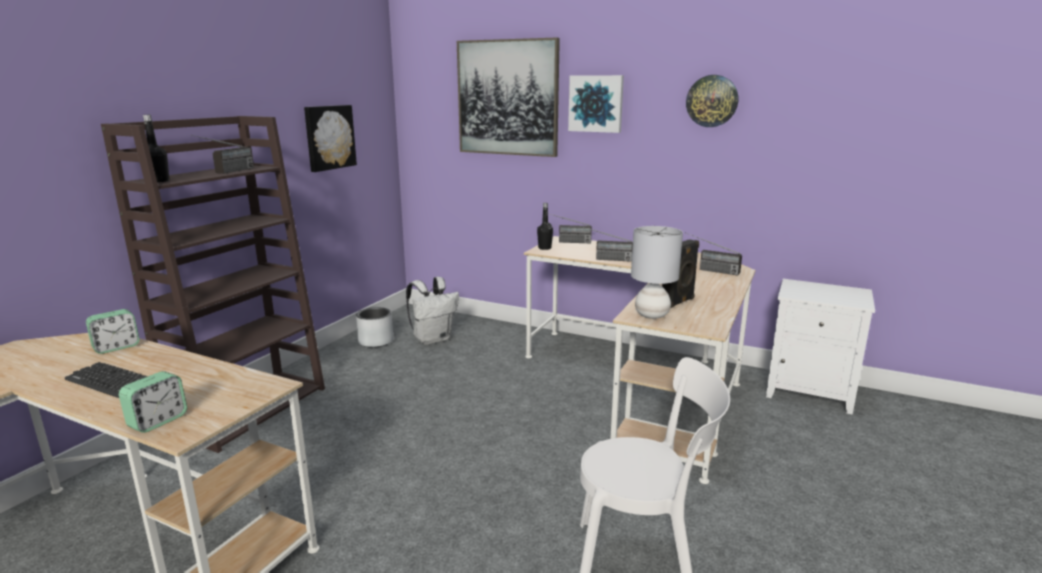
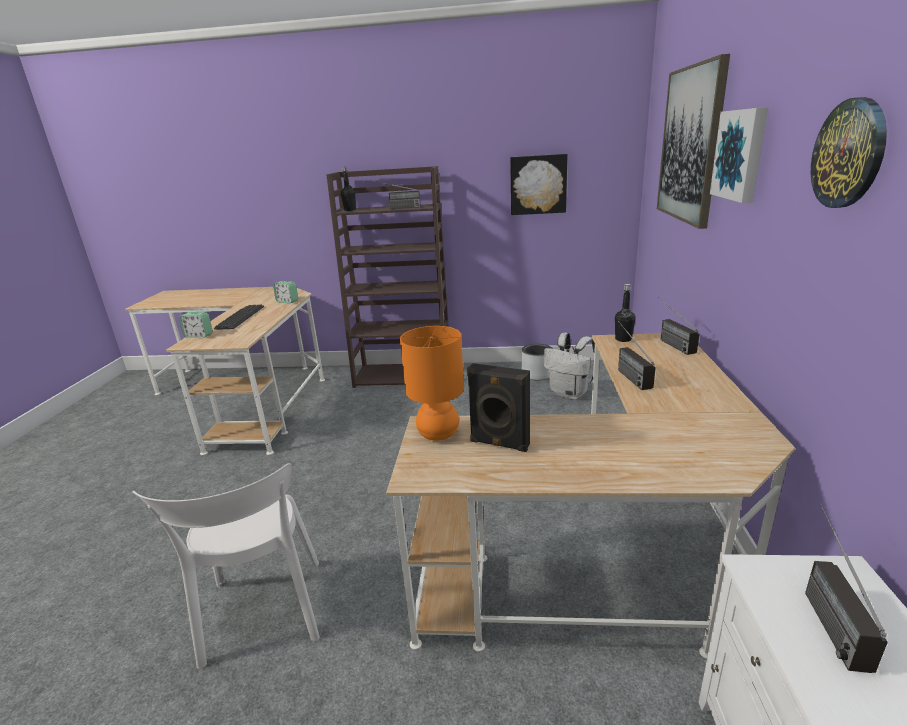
camera: 70 degrees right, 5 degrees up
grey table lamp [631,226,683,319] -> orange table lamp [400,326,464,441]
radio [689,234,742,275] -> radio moved to [805,504,888,673]

